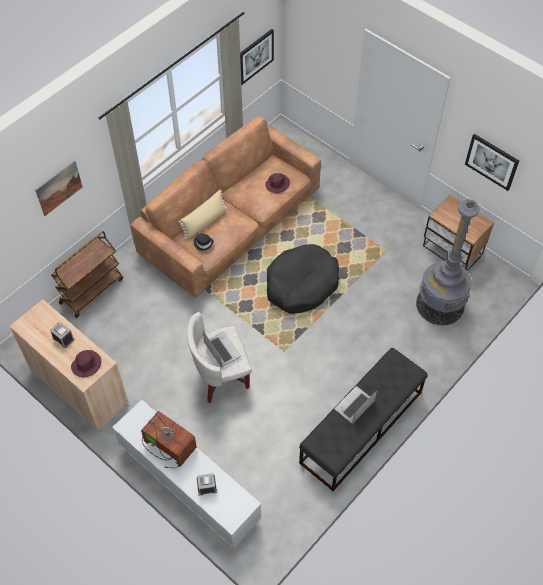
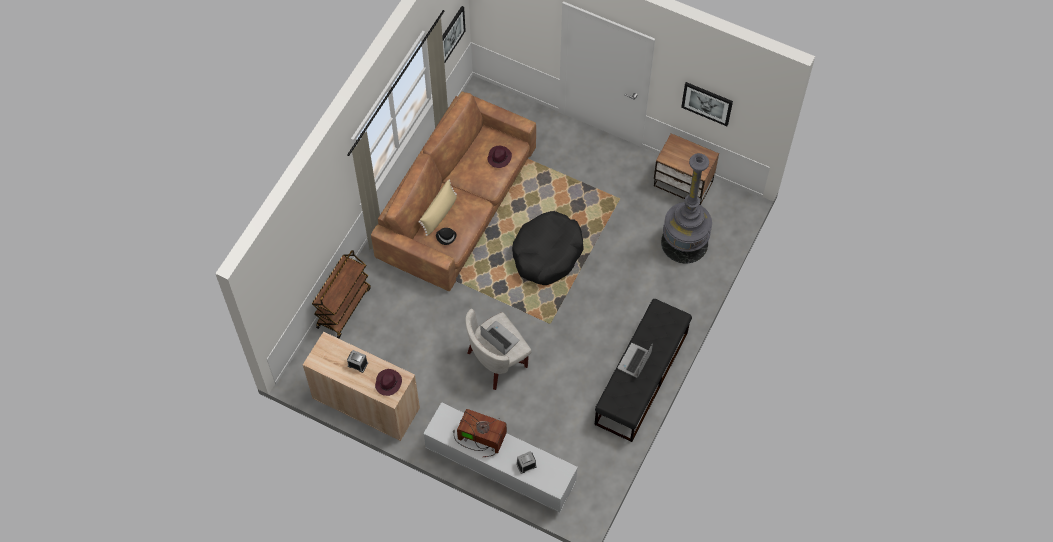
camera: 15 degrees left, 5 degrees up
picture [35,161,83,216] -> none

